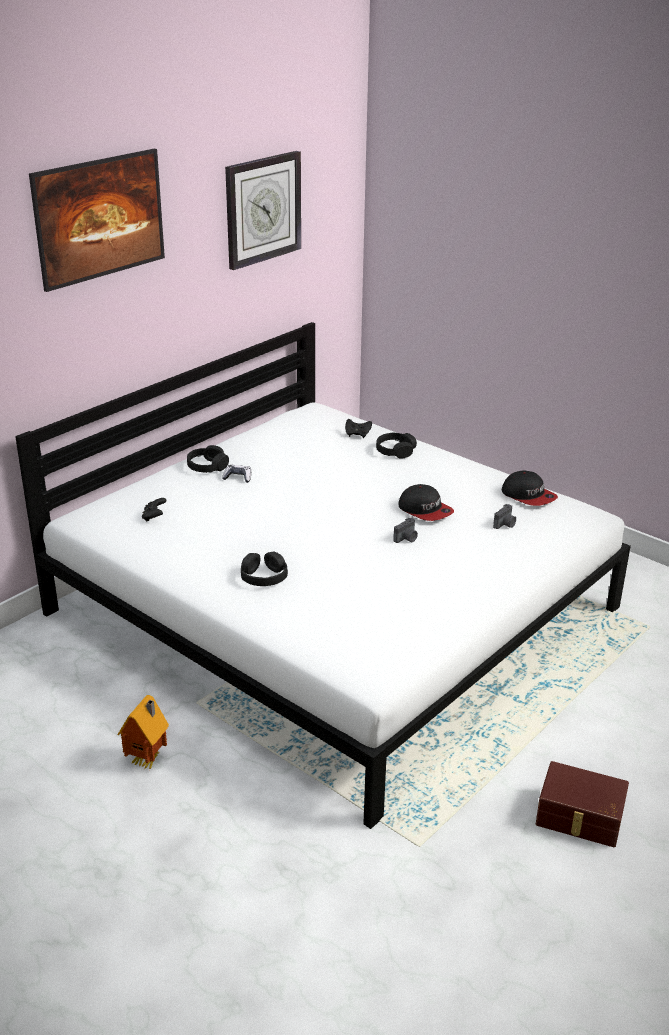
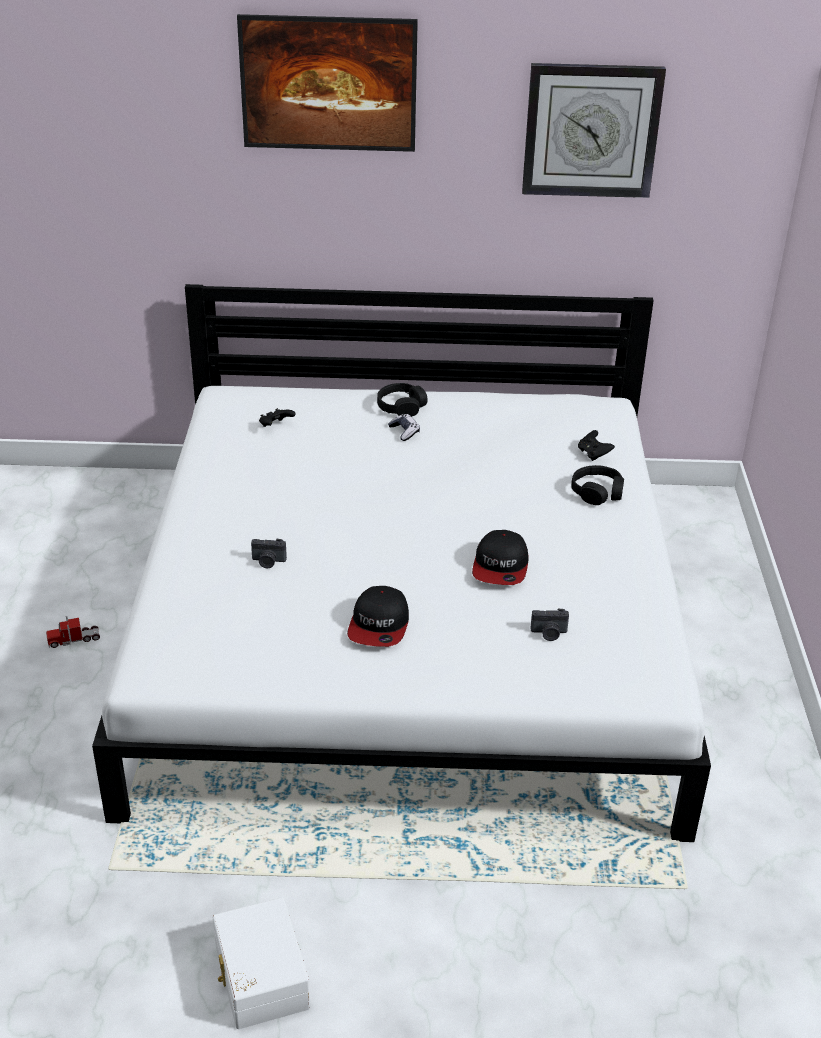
camera: 50 degrees right, 5 degrees up
toy house [117,695,169,770] -> toy truck [46,616,100,648]
black headphones [241,551,288,586] -> none
camera [393,518,418,543] -> camera moved to [251,539,287,568]
cap [502,470,558,506] -> cap moved to [347,586,409,647]
brown storage box [536,761,629,847] -> white storage box [212,897,310,1029]

